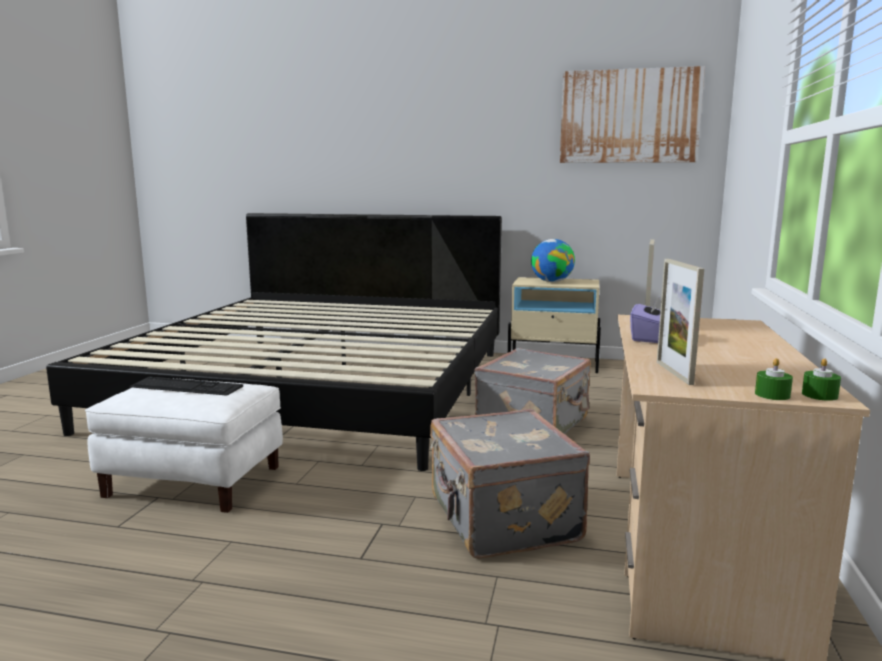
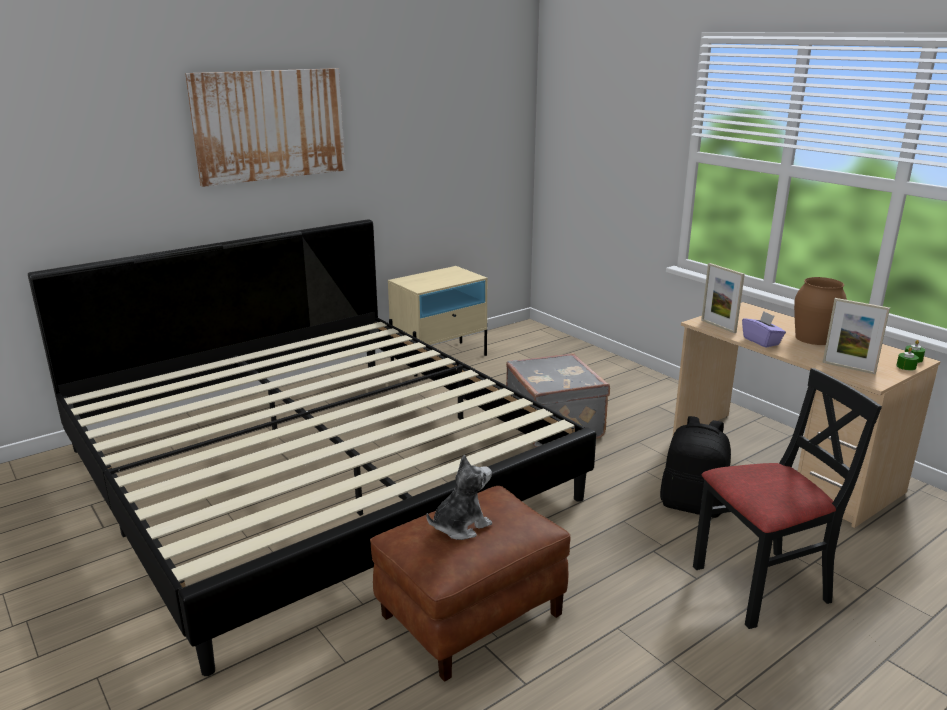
camera: 50 degrees left, 10 degrees up
white ottoman [85,378,283,513] -> brown ottoman [370,486,571,682]
keyboard [130,377,243,396] -> plush toy [426,455,492,540]
grey suitcase [430,409,590,559] -> black backpack [660,416,731,518]
globe [531,239,575,282] -> none
picture [560,66,705,163] -> picture moved to [185,68,345,187]
none -> black chair [693,368,882,629]
none -> brown vase [794,277,847,345]

